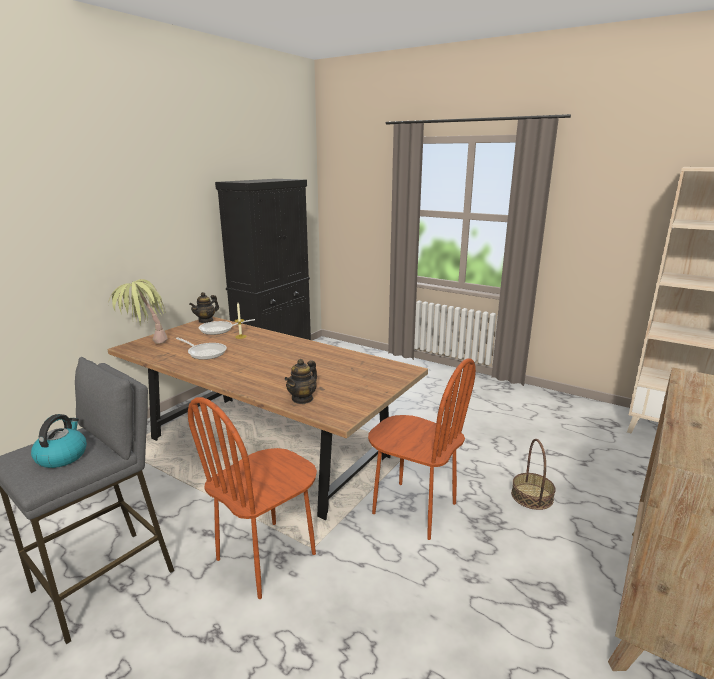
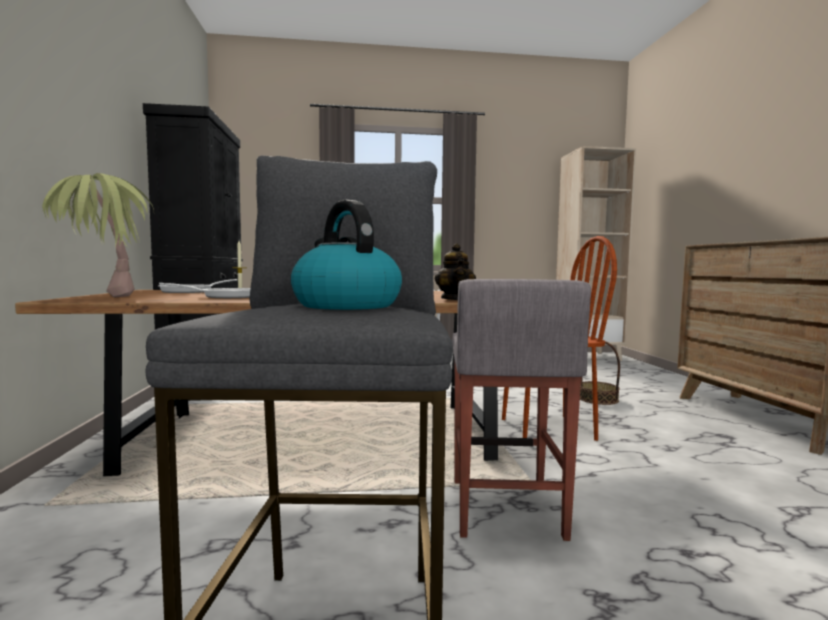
camera: 40 degrees left, 15 degrees down
brown chair [188,397,317,599] -> grey stool [452,279,591,541]
teapot [189,292,219,323] -> none

